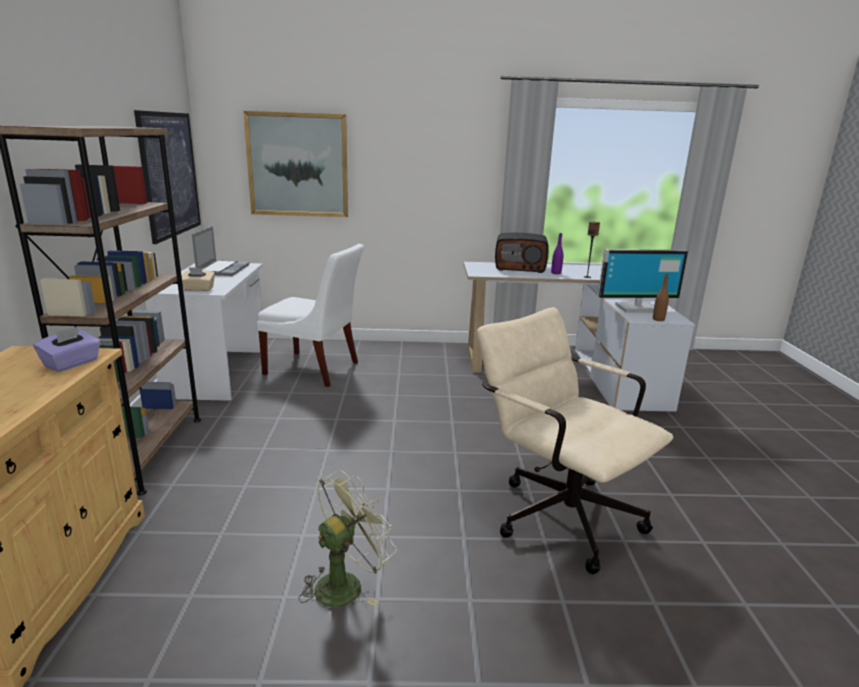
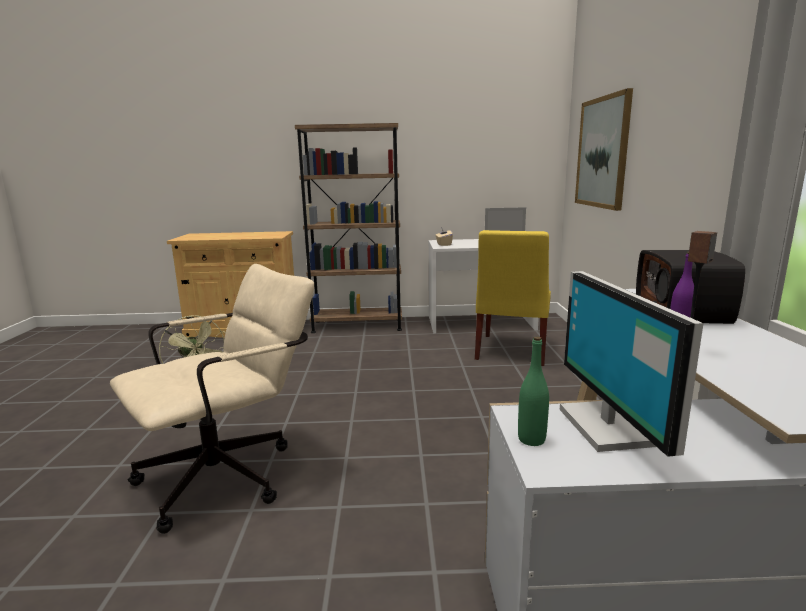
camera: 90 degrees right, 5 degrees down
purple tissue box [34,326,101,372] -> none
picture [134,110,201,244] -> none
white chair [257,244,364,387] -> yellow chair [475,230,551,366]
brown bottle [653,274,669,321] -> green bottle [518,336,549,446]

